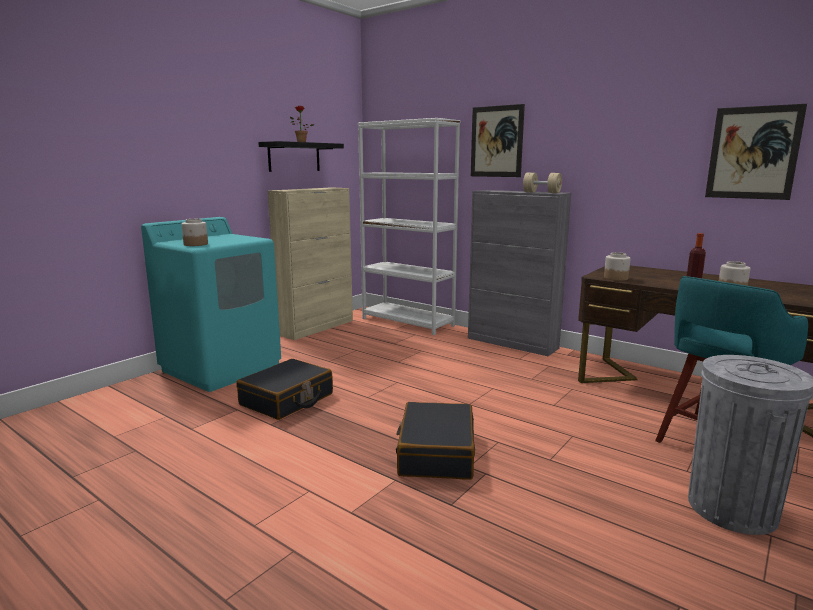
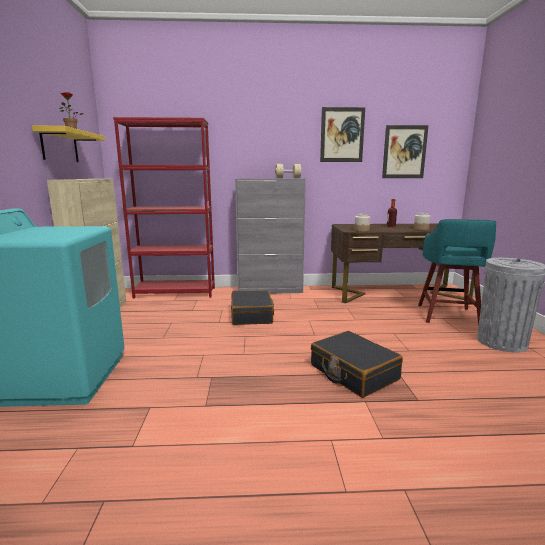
camera: 40 degrees left, 0 degrees up
jar [182,219,208,246] -> none
black suitcase [236,359,333,420] -> black suitcase moved to [231,290,274,325]
black shelf [258,141,344,172] -> yellow shelf [32,126,105,162]
white bookcase [358,118,461,335] -> red bookcase [113,117,215,299]
picture [471,104,525,177] -> picture moved to [320,107,365,162]

